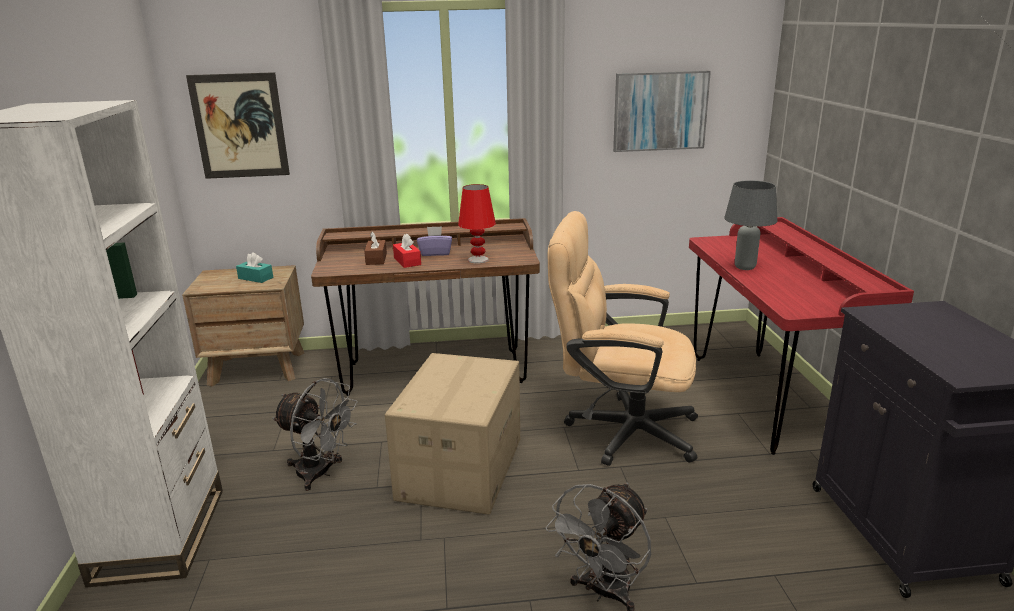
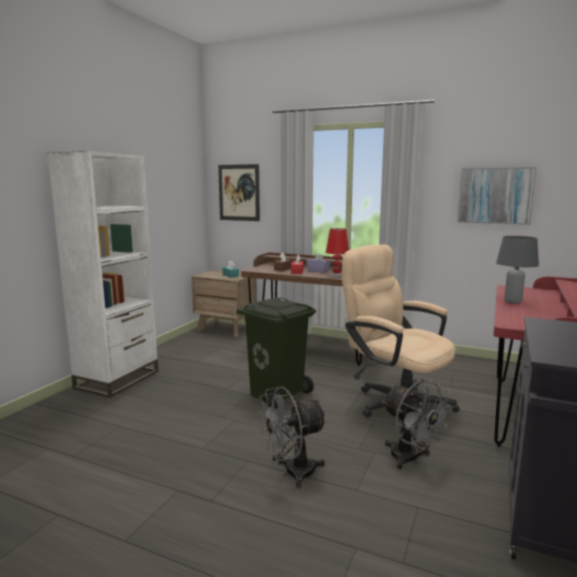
camera: 30 degrees right, 10 degrees down
grey fan [272,378,357,491] -> grey fan moved to [382,379,453,470]
cardboard box [385,353,520,515] -> green trash can [236,297,316,409]

